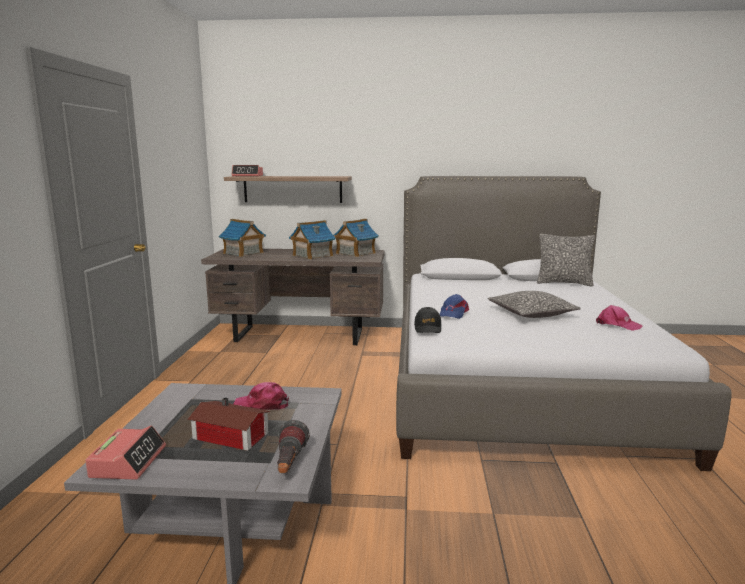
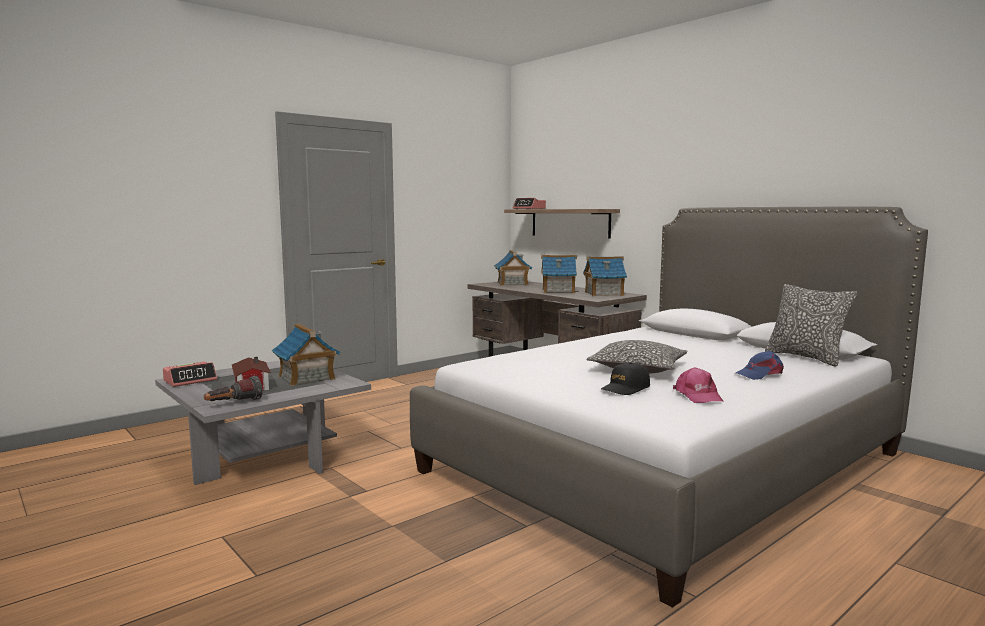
camera: 45 degrees right, 5 degrees down
pink cap [233,382,289,410] -> toy house [272,324,340,386]
black cap [414,307,441,333] -> black cap moved to [601,362,650,395]
blue cap [440,294,469,319] -> blue cap moved to [736,351,784,380]

